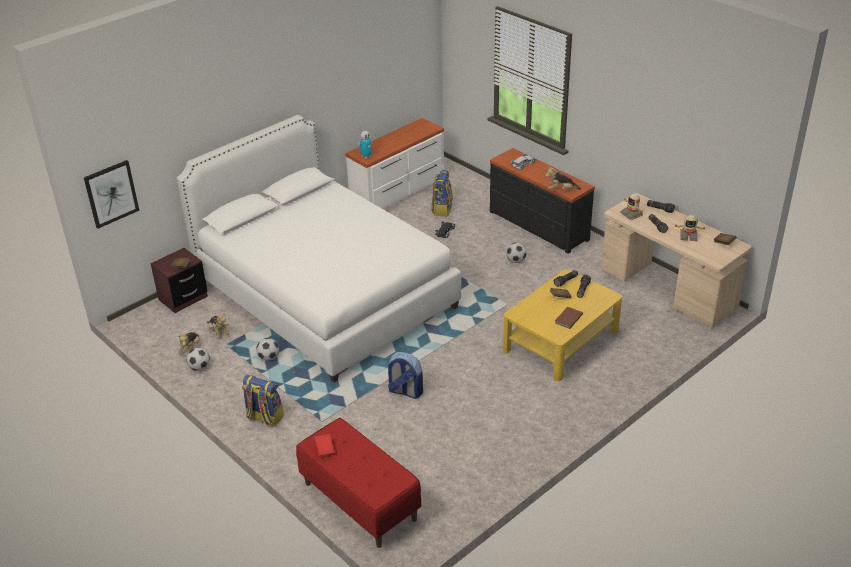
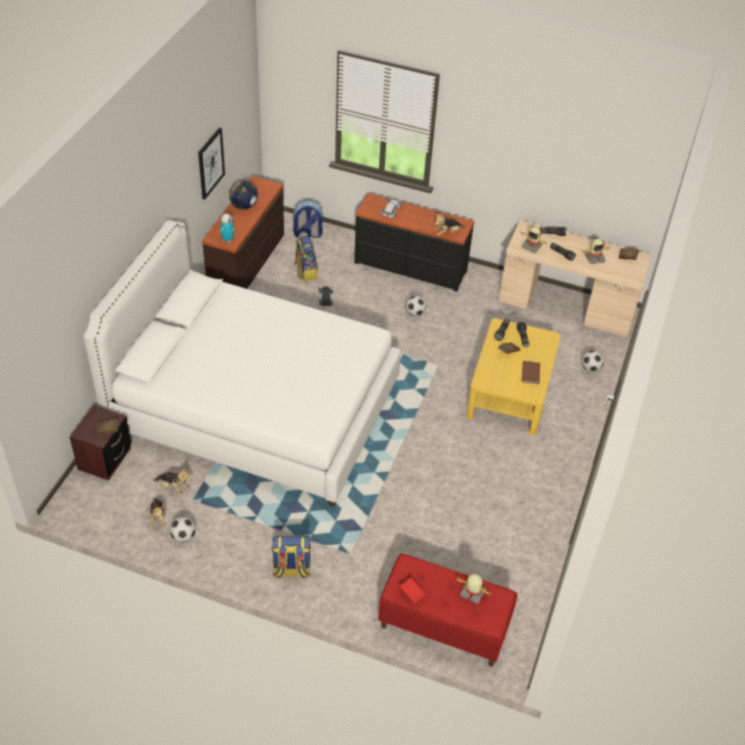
camera: 30 degrees left, 10 degrees up
picture [84,160,139,229] -> picture moved to [198,127,225,199]
football [256,338,279,361] -> football moved to [582,350,604,372]
white dresser [345,118,444,209] -> brown dresser [202,176,284,289]
backpack [387,352,423,399] -> backpack moved to [293,201,323,238]
none -> globe [229,180,258,210]
none -> toy robot [455,574,491,604]

